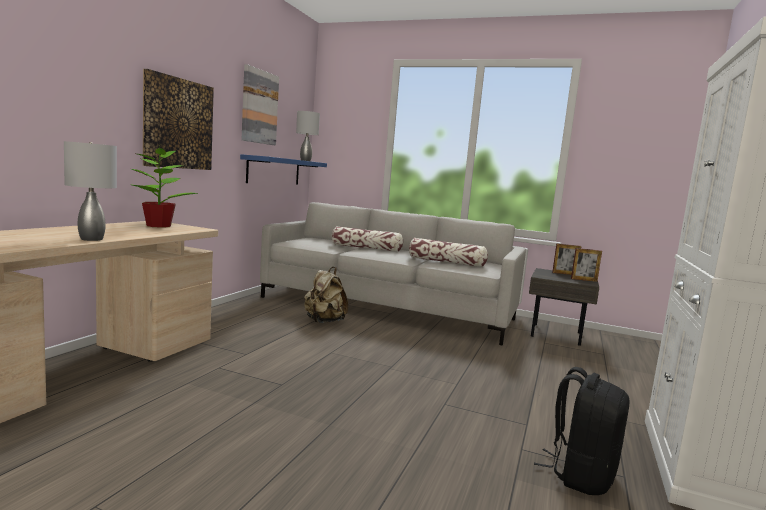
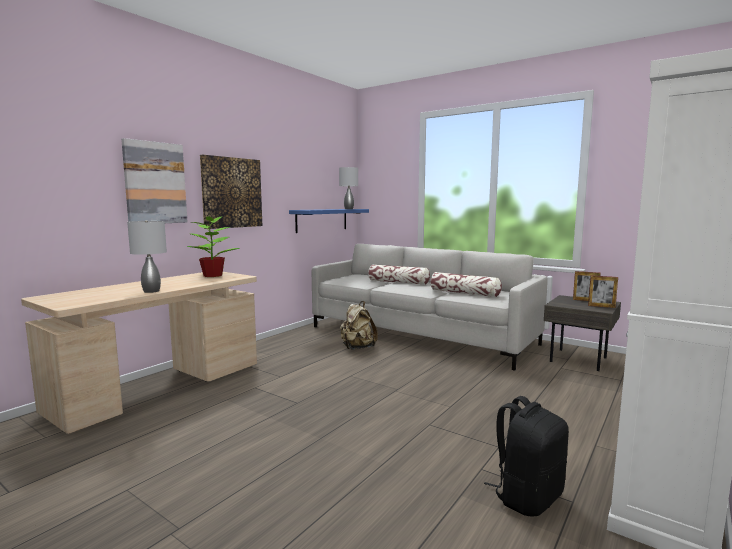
camera: 15 degrees right, 0 degrees up
picture [242,65,279,145] -> picture moved to [121,138,188,223]

